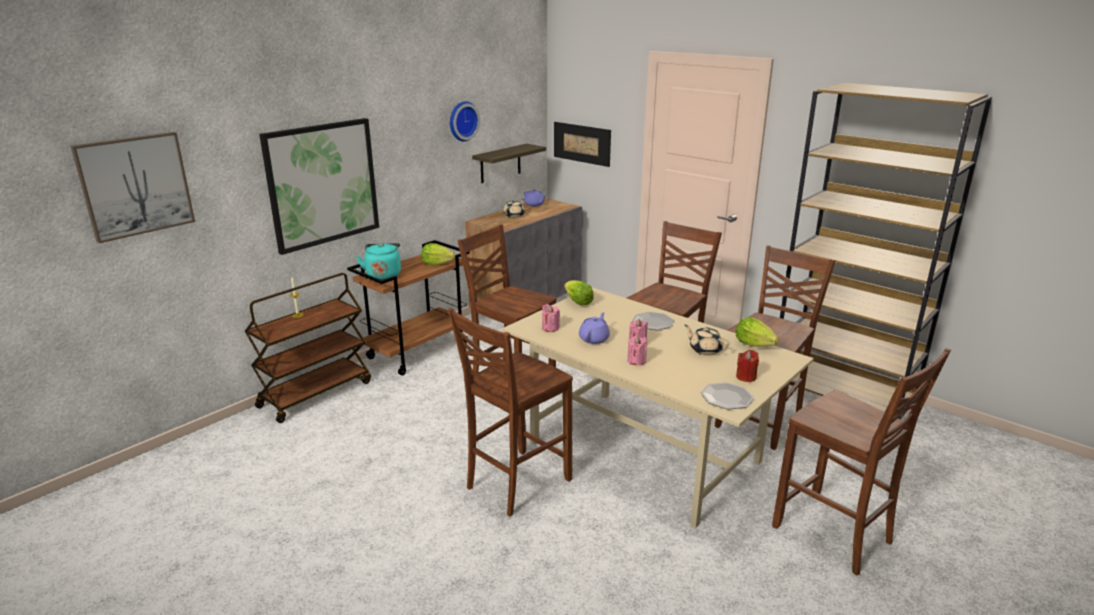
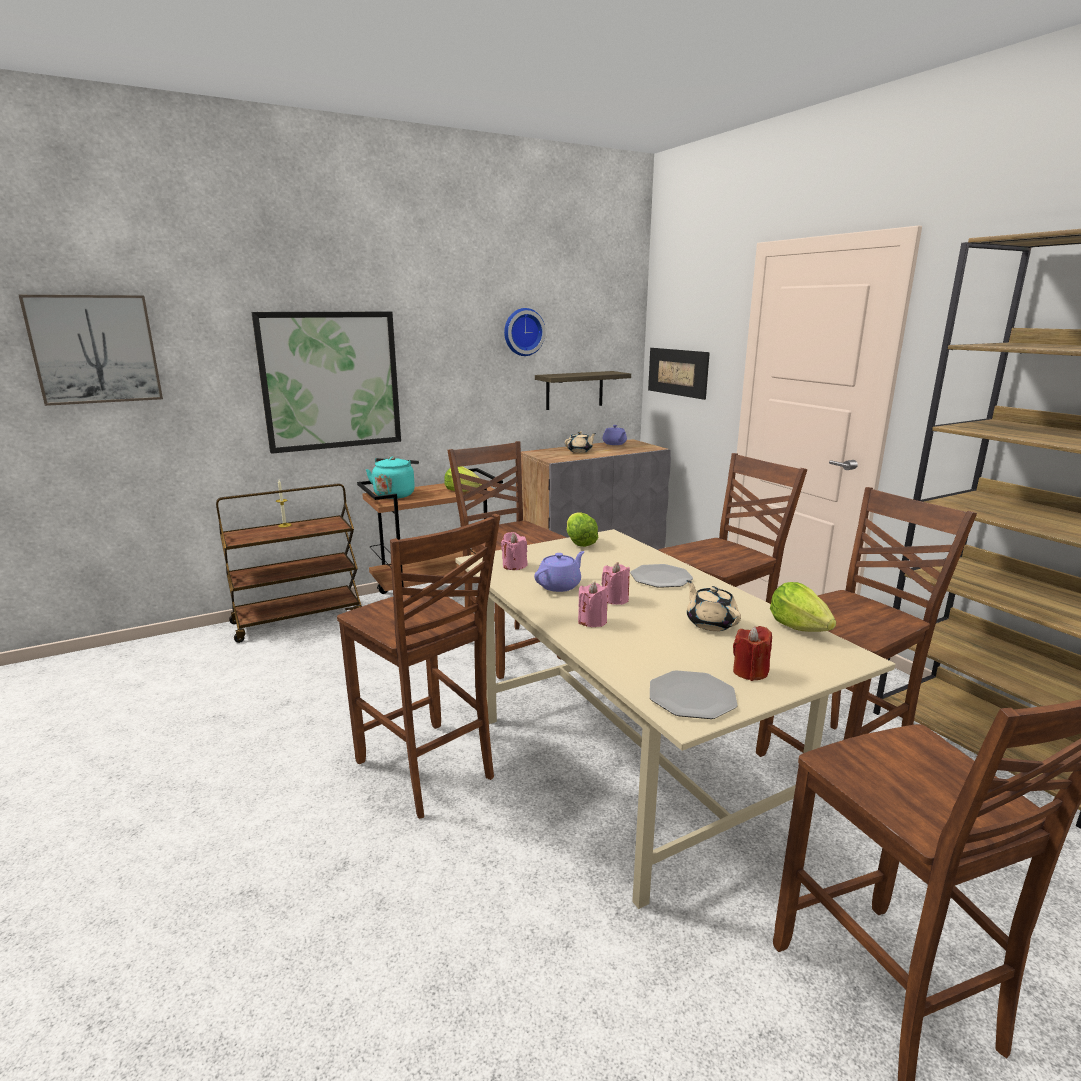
camera: 20 degrees right, 5 degrees down
brown chair [448,308,573,517] -> brown chair turned 105 degrees counterclockwise [337,514,500,819]

